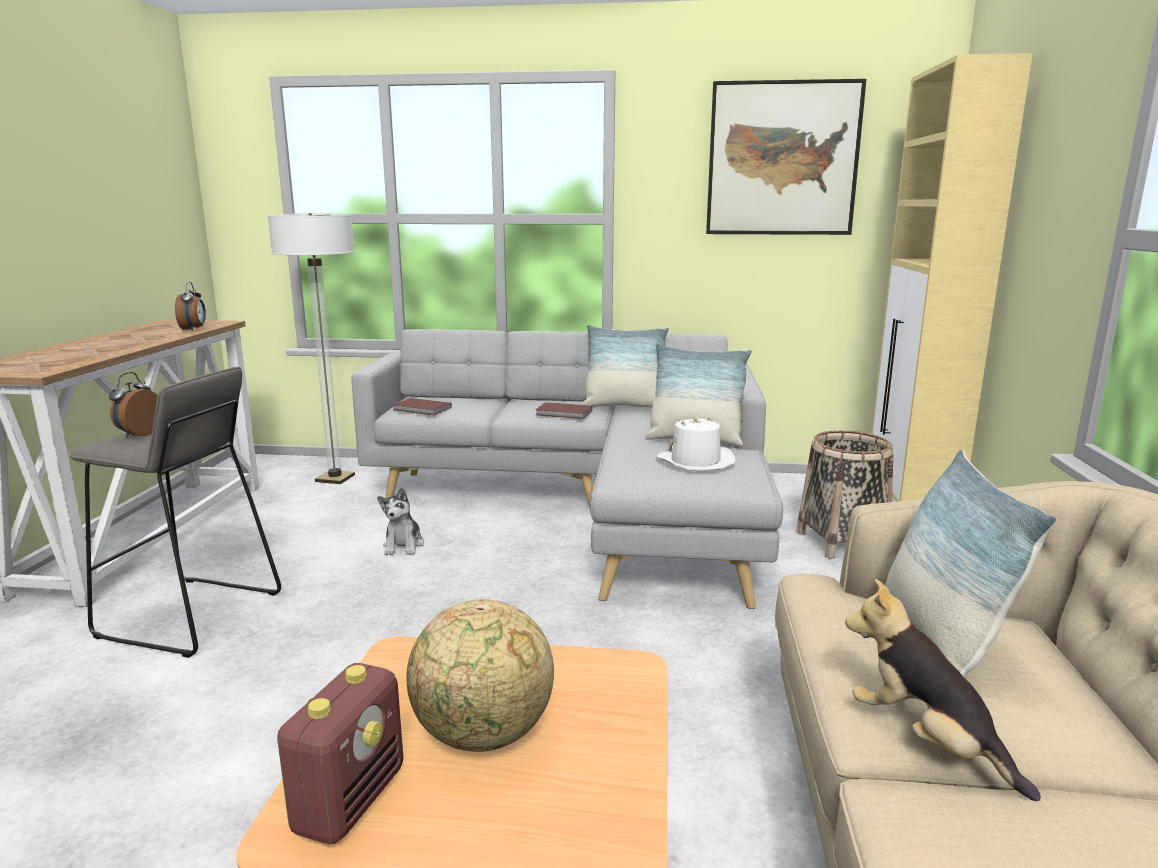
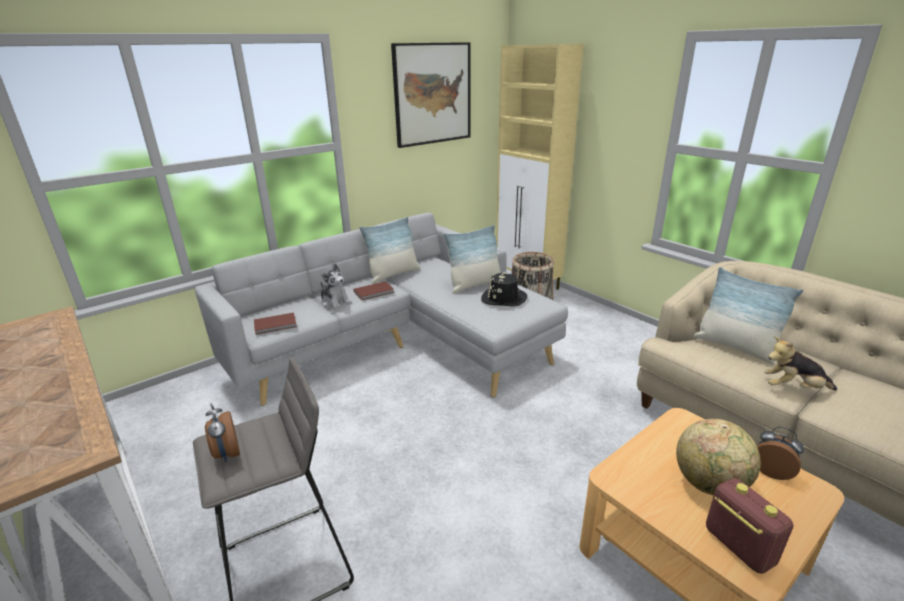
camera: 45 degrees left, 10 degrees up
alarm clock [175,282,206,331] -> alarm clock moved to [757,427,804,480]
floor lamp [267,213,355,484] -> none
plush toy [377,488,424,555] -> plush toy moved to [321,264,352,309]
white hat [656,415,736,471] -> black hat [481,272,527,307]

